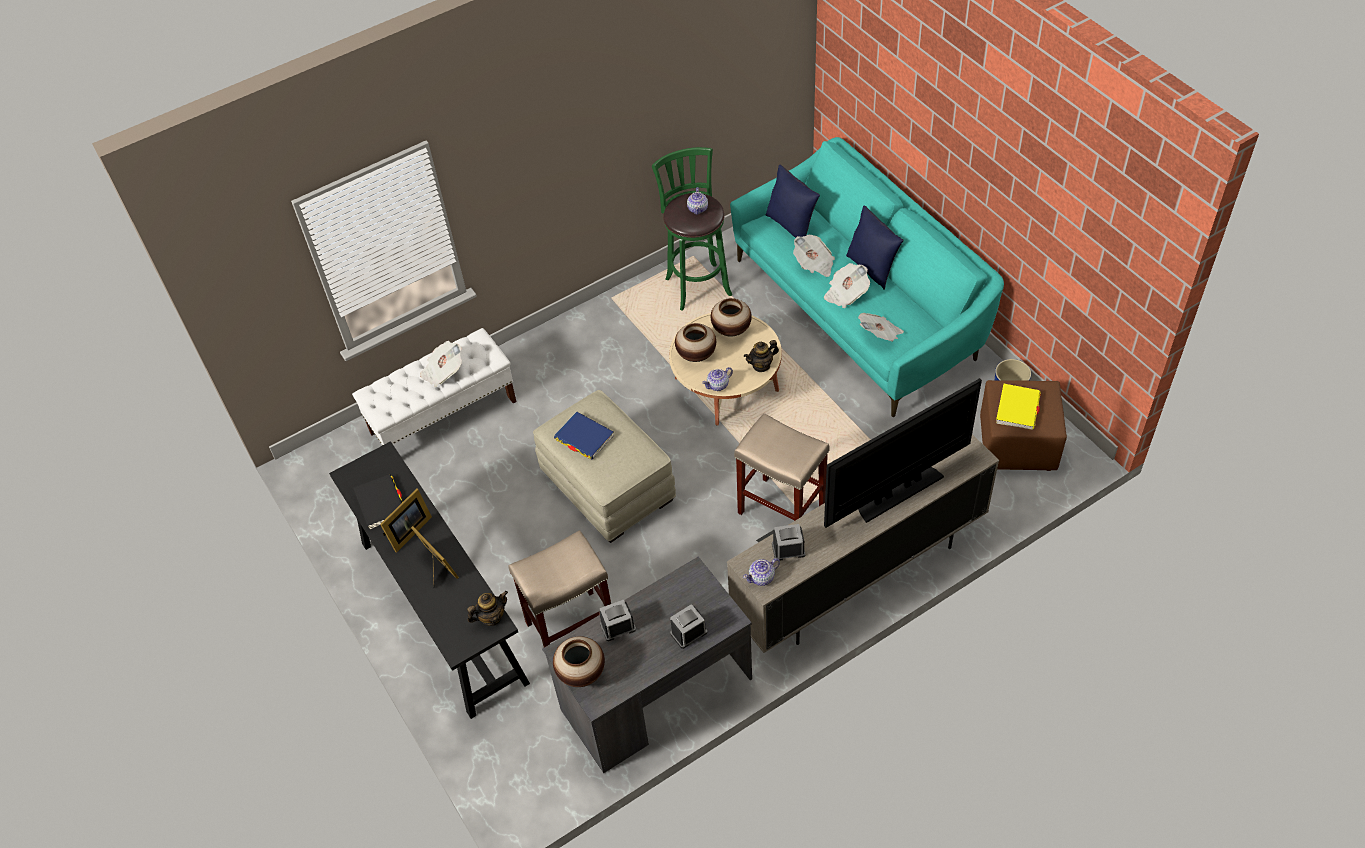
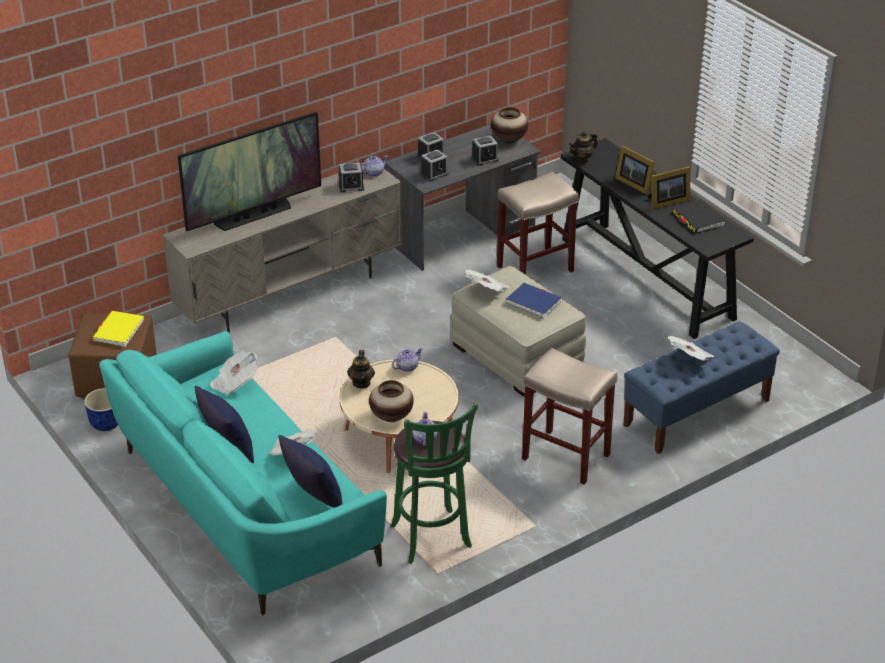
camera: 175 degrees right, 15 degrees down
white bench [352,328,516,446] -> blue bench [624,321,780,454]
picture frame [380,488,432,553] -> picture frame turned 150 degrees counterclockwise [648,166,690,210]
vase [675,323,716,362] -> none
beige stool [734,413,830,521] -> beige stool moved to [522,348,617,485]
teapot [744,340,779,372] -> teapot turned 120 degrees clockwise [347,350,375,389]
newspaper [824,263,870,308] -> newspaper moved to [465,269,510,292]
none -> alarm clock [420,149,449,182]

